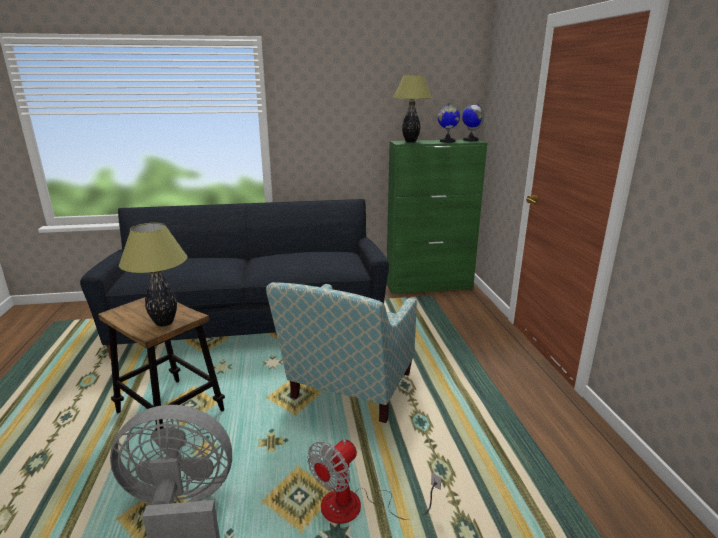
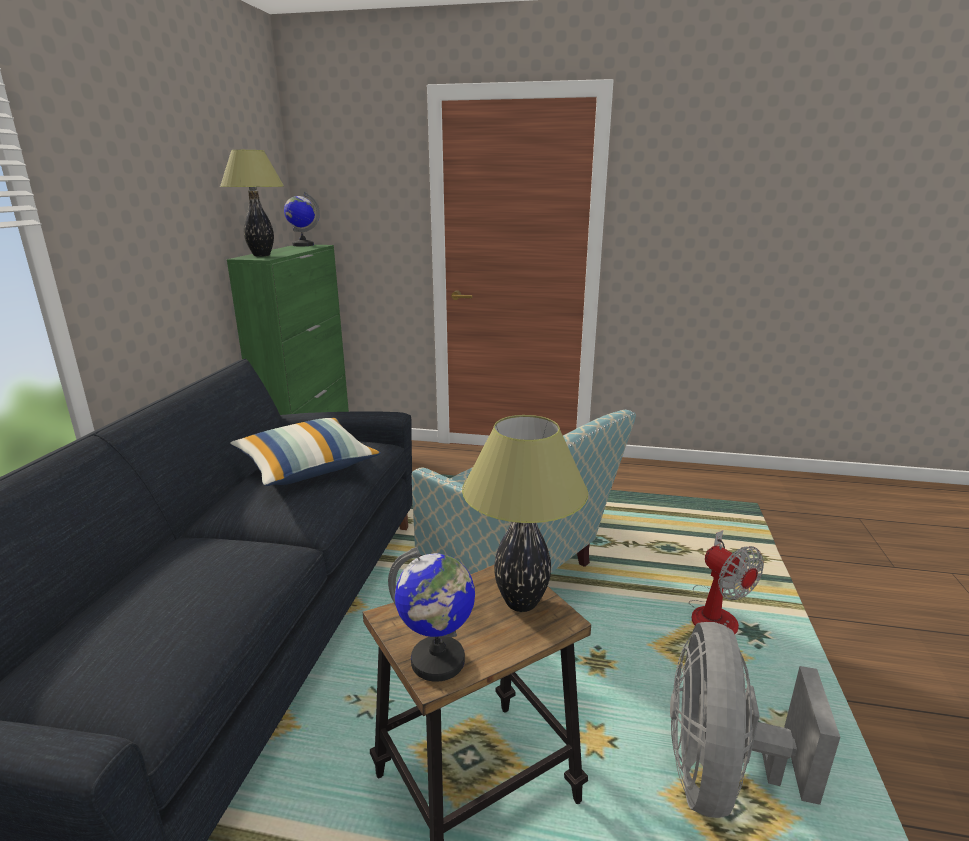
camera: 70 degrees left, 0 degrees up
globe [438,103,460,143] -> globe moved to [388,547,475,682]
none -> pillow [230,418,381,486]

